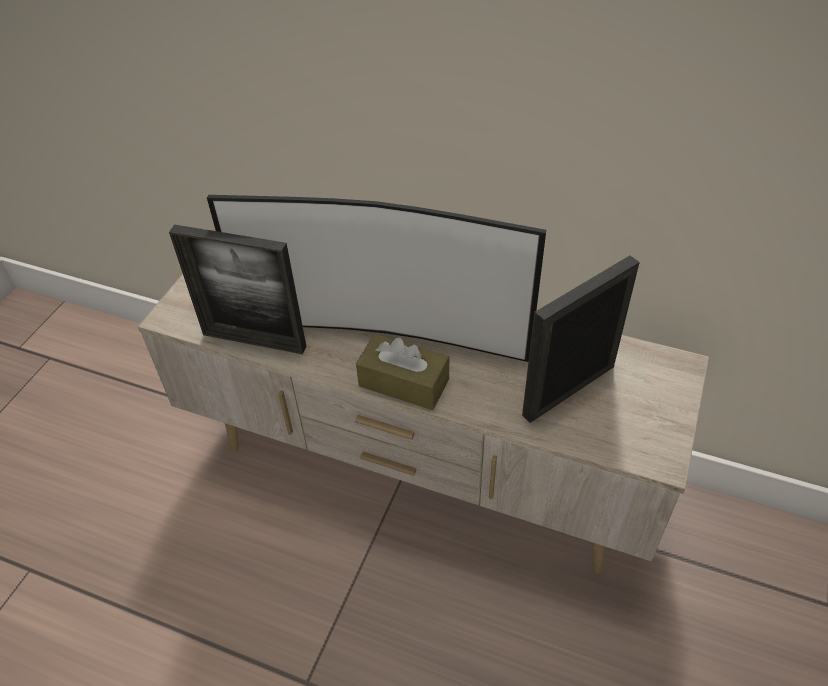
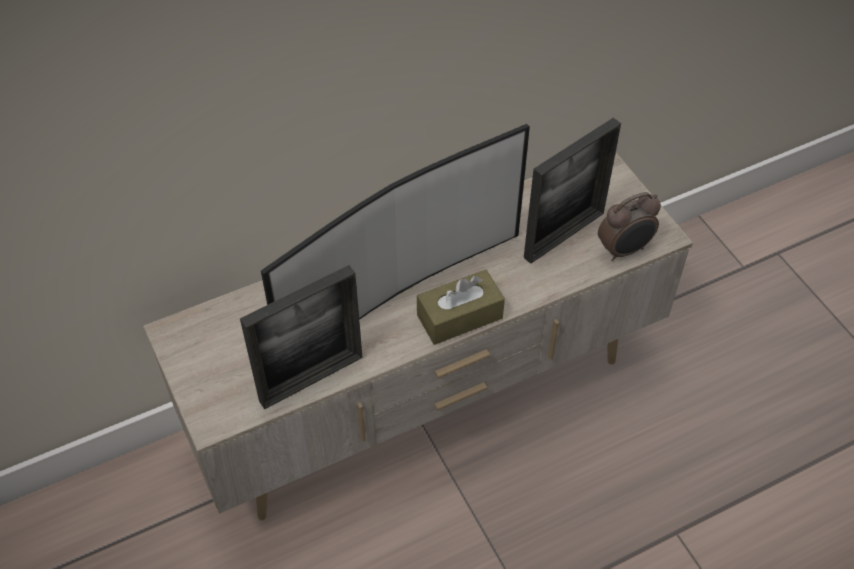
camera: 50 degrees left, 5 degrees up
picture frame [522,255,640,423] -> picture frame turned 135 degrees counterclockwise [524,118,621,264]
none -> alarm clock [598,192,661,261]

